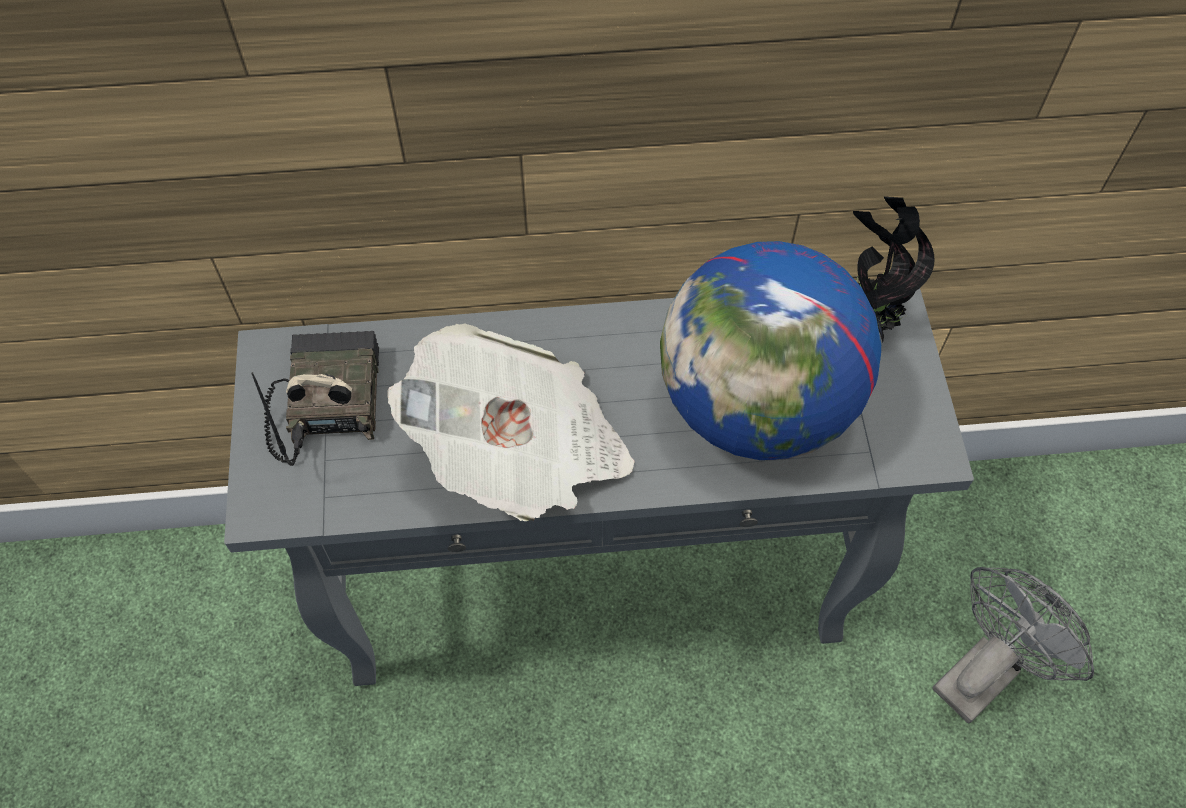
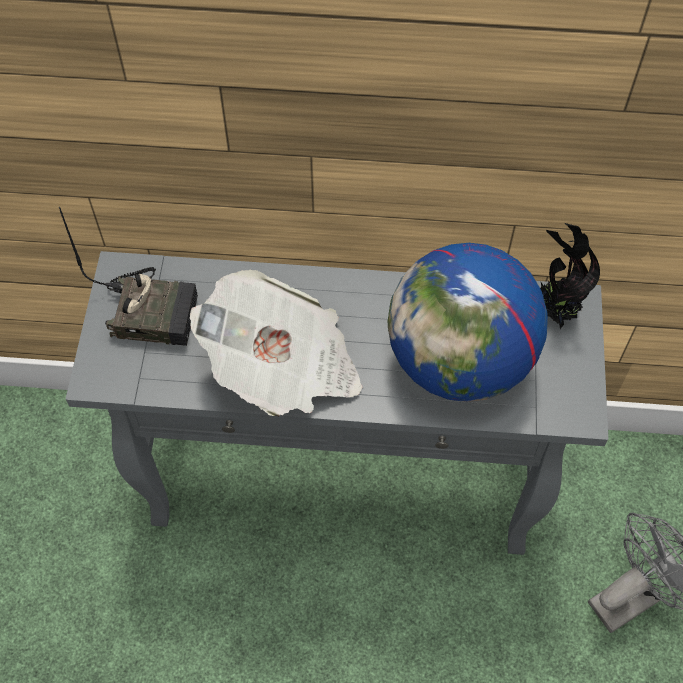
camera: 10 degrees right, 0 degrees up
radio [251,331,379,466] -> radio turned 90 degrees clockwise [59,207,198,346]

